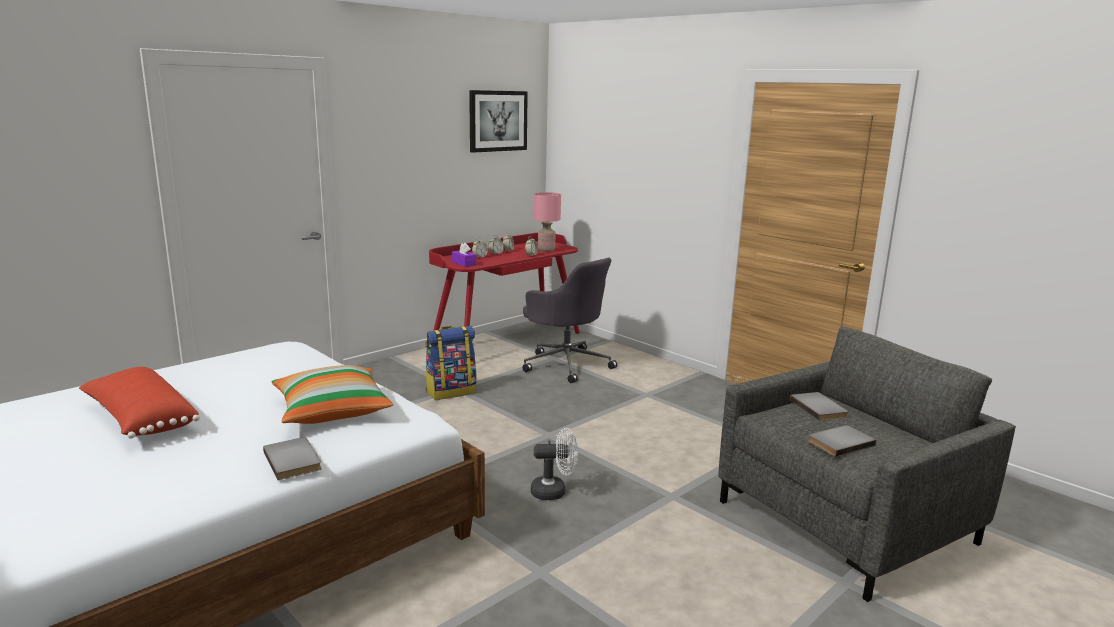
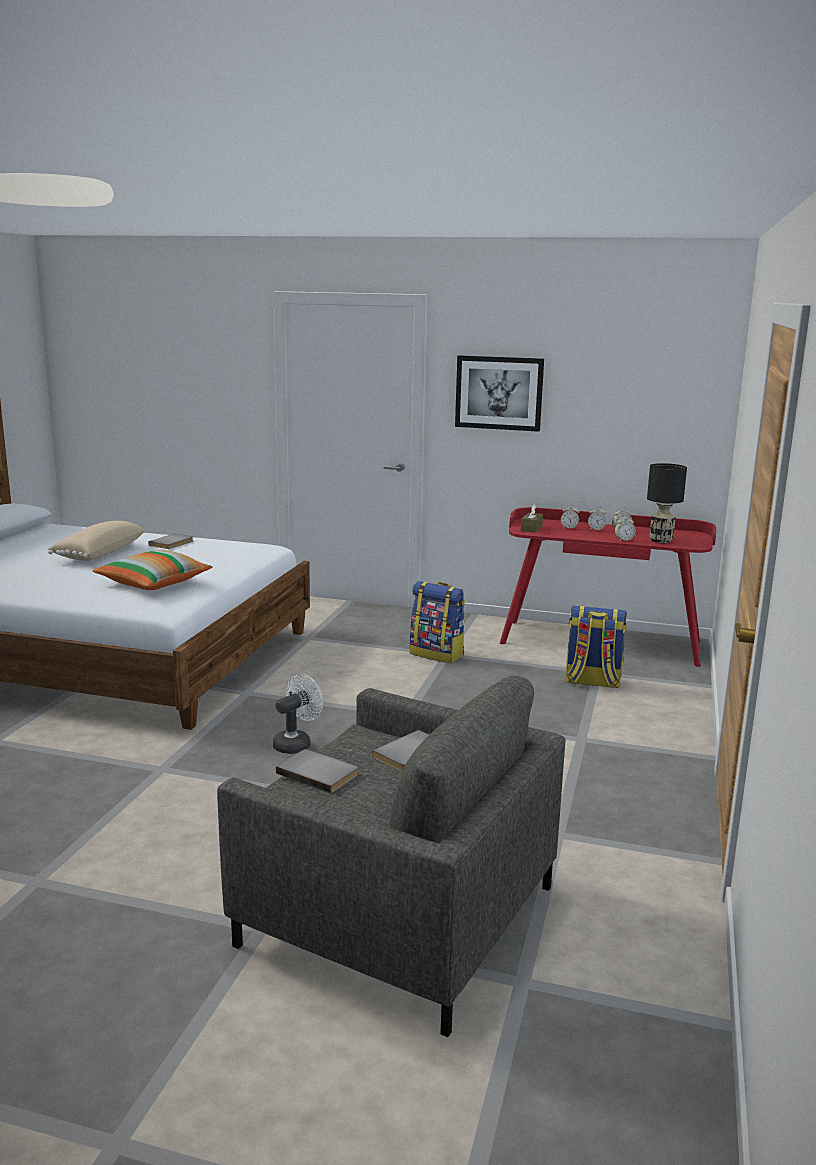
camera: 60 degrees right, 0 degrees up
red pillow [79,367,200,439] -> beige pillow [48,521,145,561]
grey book [263,437,322,480] -> grey book moved to [149,533,193,549]
purple tissue box [452,242,476,267] -> brown tissue box [521,504,543,533]
picture [469,90,528,153] -> picture moved to [455,355,544,432]
grey office chair [522,258,617,383] -> backpack [565,606,627,688]
white fan [531,428,578,500] -> white fan turned 105 degrees counterclockwise [273,674,323,754]
pink table lamp [534,192,561,252] -> black table lamp [647,463,687,543]

